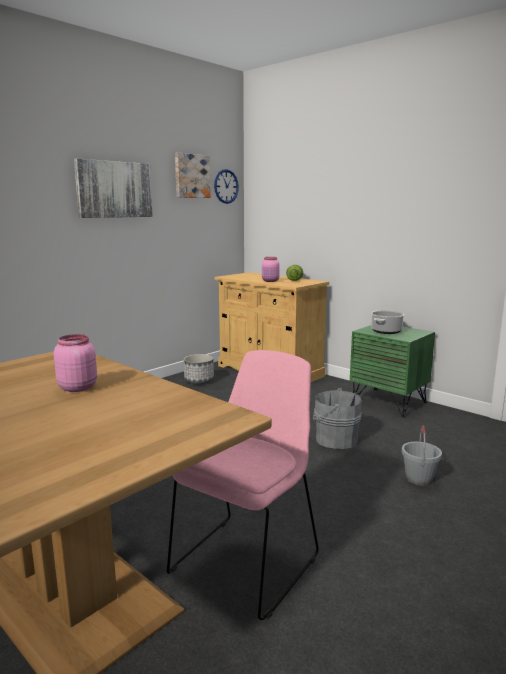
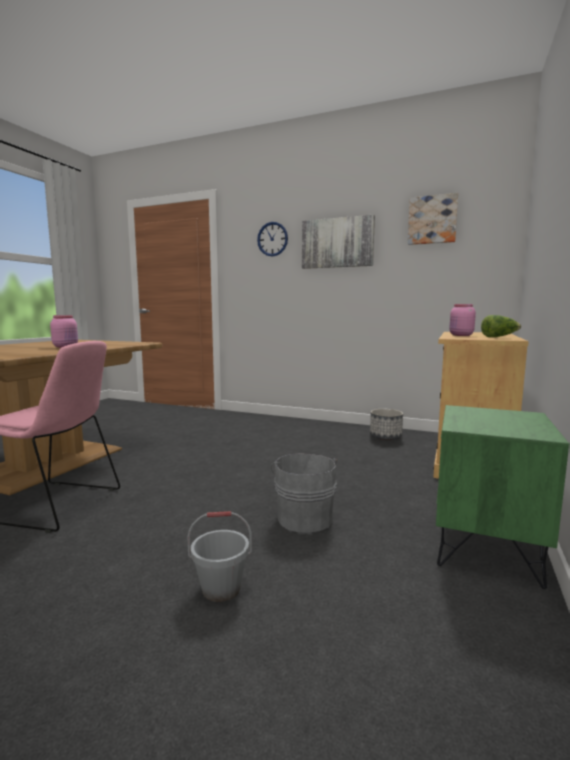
camera: 70 degrees right, 5 degrees down
wall clock [214,169,239,204] -> wall clock moved to [257,222,288,256]
cooking pot [371,310,404,334] -> none

